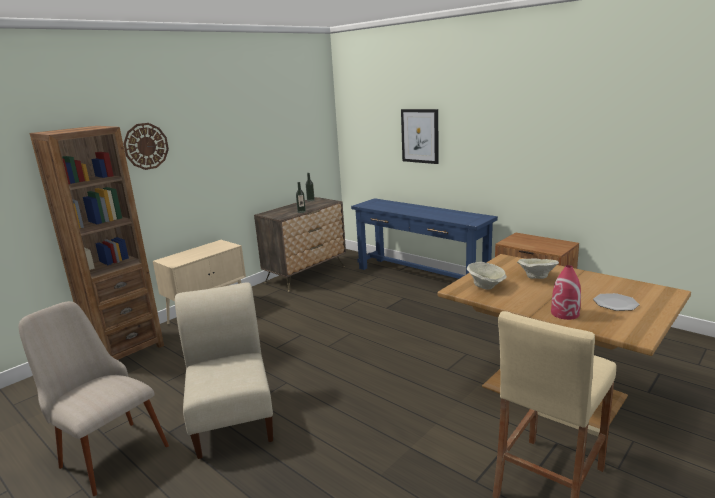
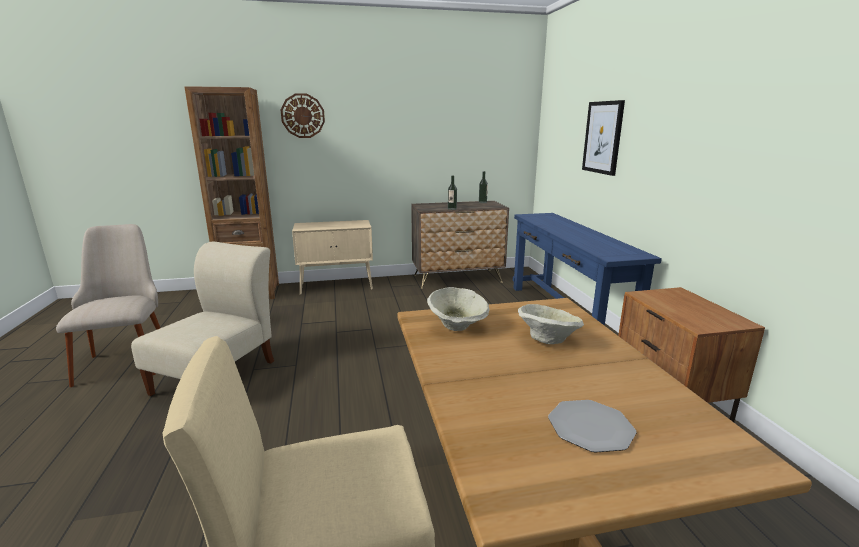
camera: 35 degrees right, 0 degrees up
red vase [551,265,581,320] -> none

